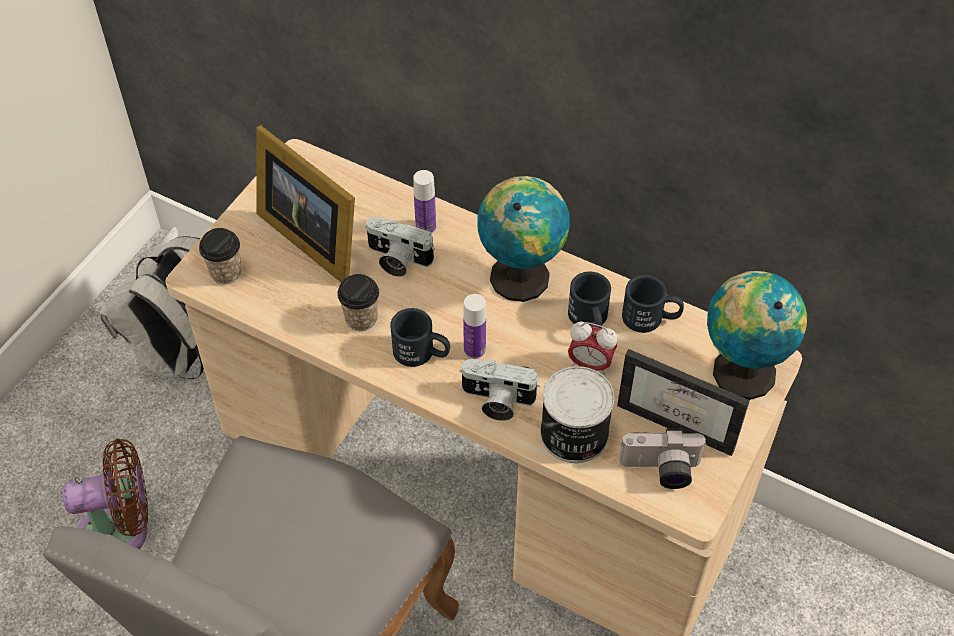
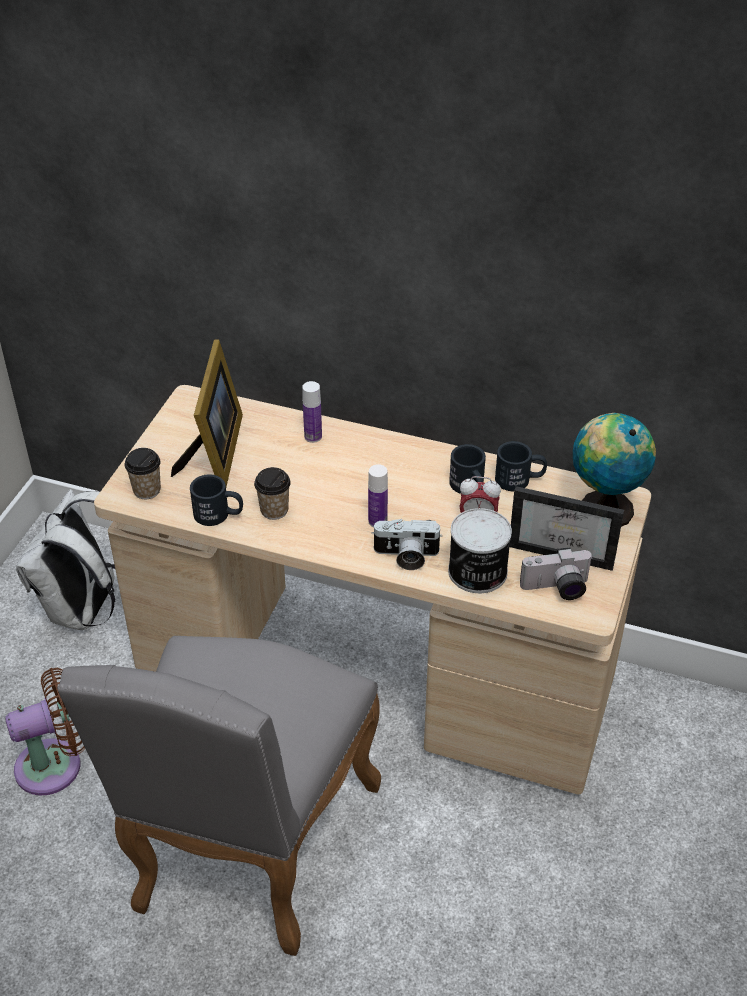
camera: 10 degrees left, 10 degrees down
picture frame [256,125,355,283] -> picture frame turned 120 degrees counterclockwise [171,339,243,487]
camera [365,216,435,277] -> none
black mug [390,308,450,367] -> black mug moved to [190,474,243,526]
globe [477,176,570,302] -> none

